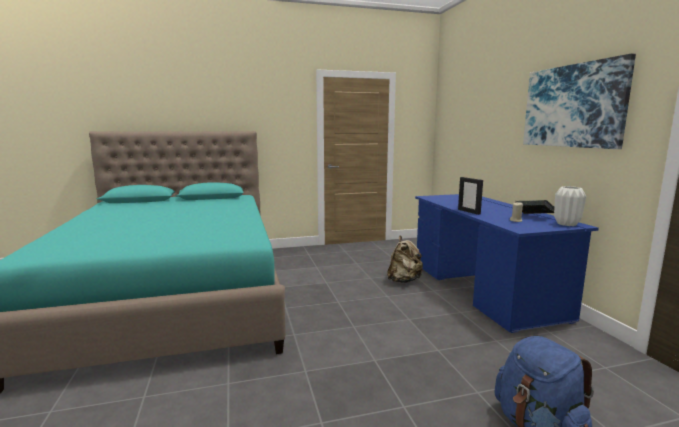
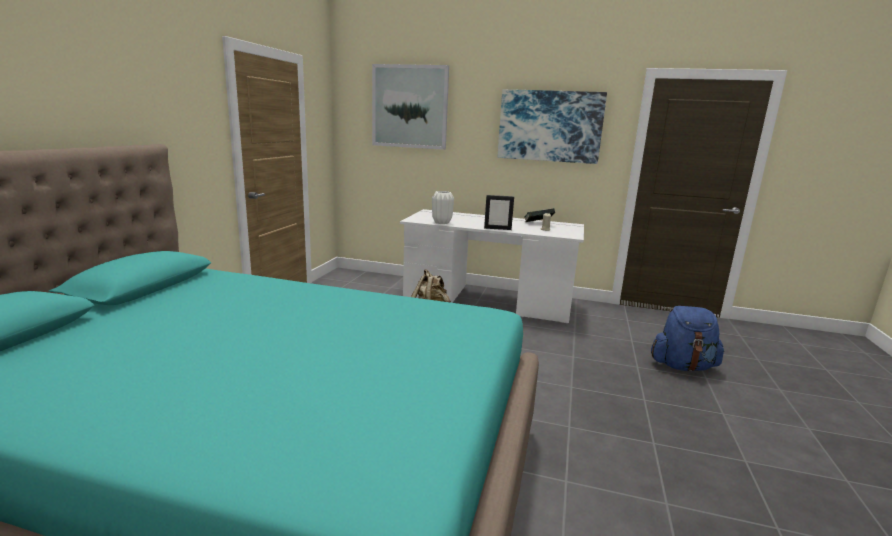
camera: 60 degrees left, 5 degrees up
blue desk [415,194,599,333] -> white desk [400,209,584,323]
white vase [554,186,586,226] -> white vase moved to [432,191,454,224]
none -> picture [372,64,449,150]

